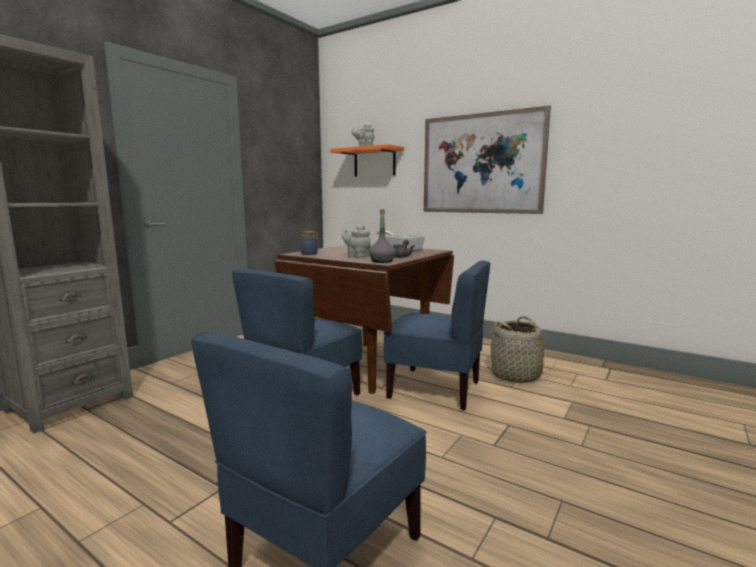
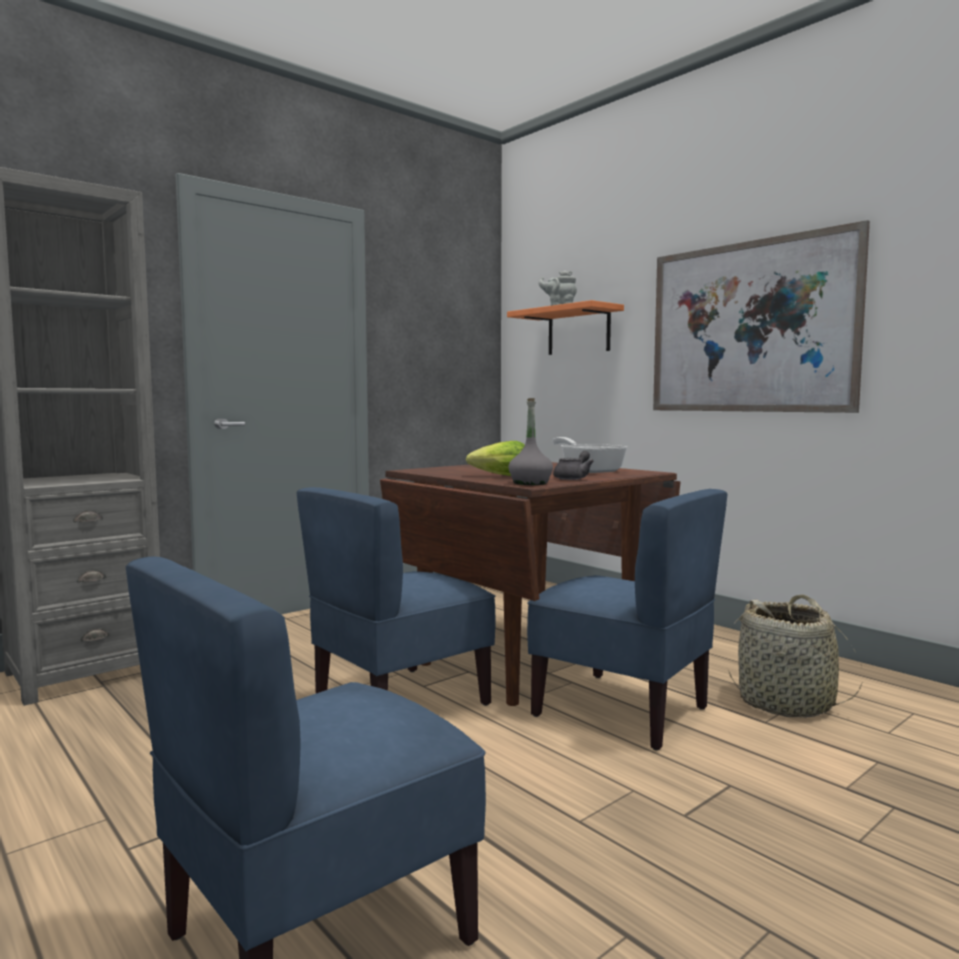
camera: 15 degrees right, 5 degrees down
jar [301,231,320,255] -> none
grey teapot [342,225,370,258] -> lettuce [466,441,525,476]

